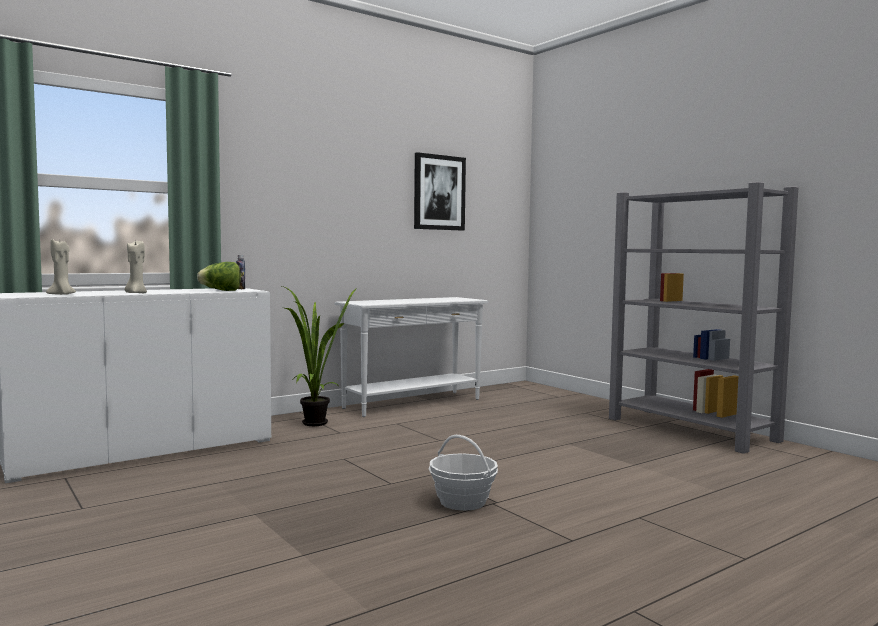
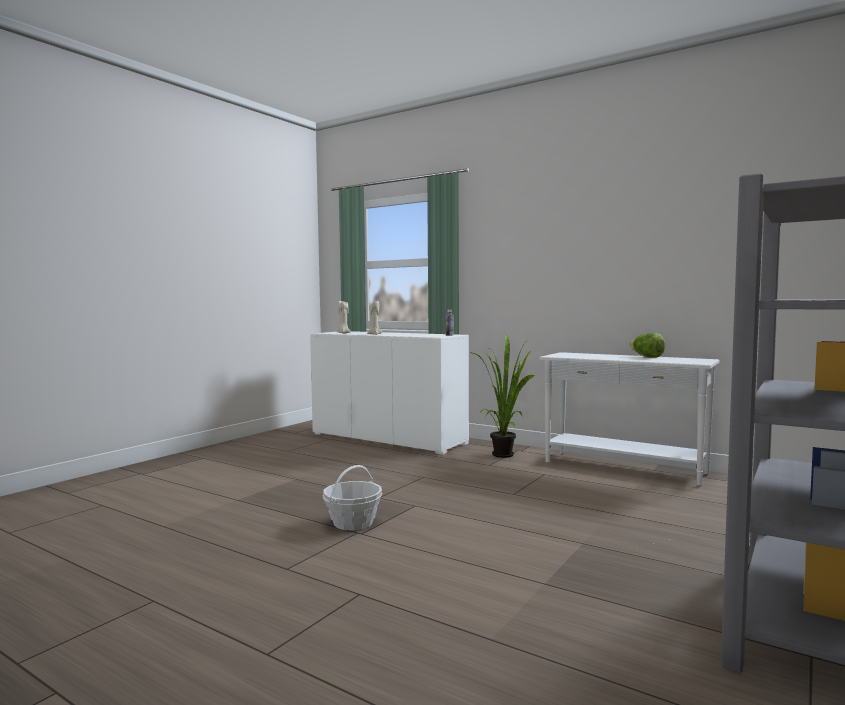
camera: 70 degrees right, 0 degrees up
lettuce [197,262,241,291] -> lettuce moved to [630,333,666,358]
picture [414,152,466,231] -> none

